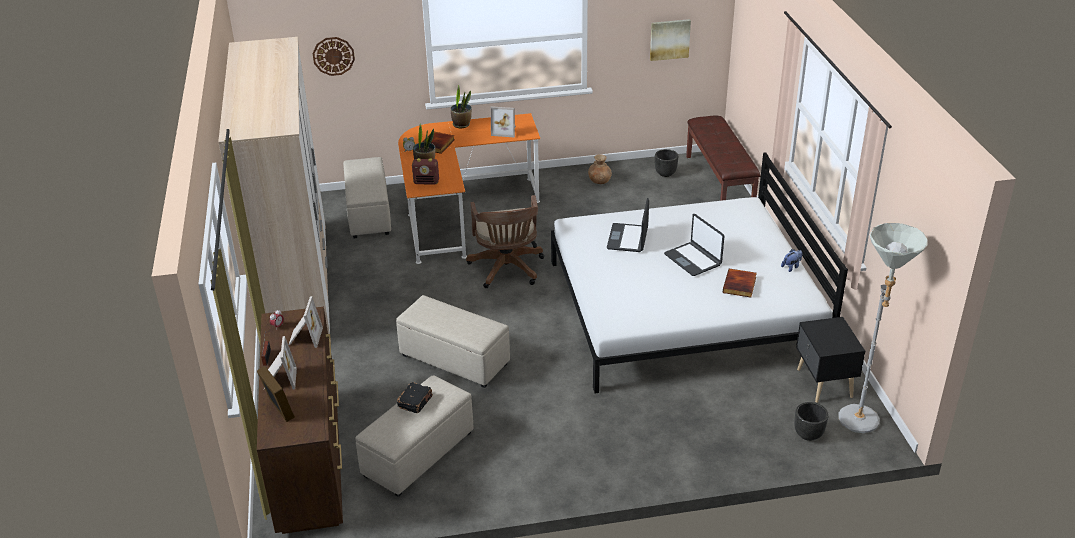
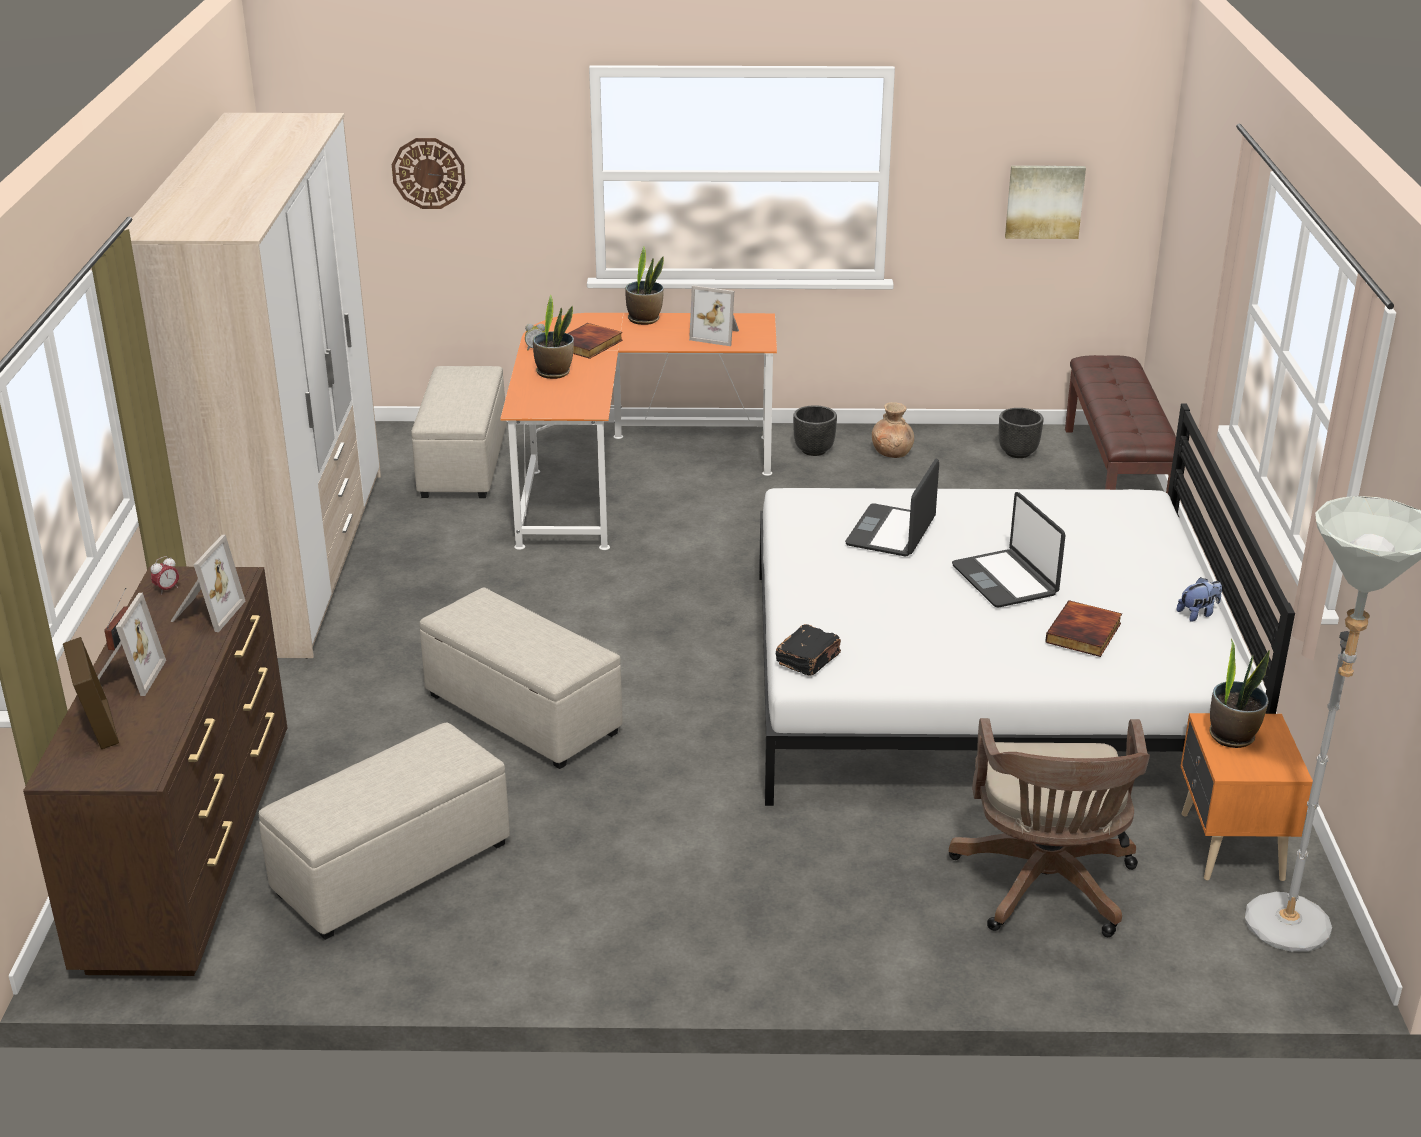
camera: 10 degrees right, 5 degrees down
black book [397,382,433,413] -> black book moved to [776,624,841,675]
radio [412,158,439,184] -> none
brown office chair [466,195,544,288] -> brown office chair moved to [949,718,1150,937]
black planter [795,402,829,441] -> black planter moved to [793,405,837,456]
black nightstand [796,317,865,403] -> orange nightstand [1181,713,1313,881]
none -> potted plant [1210,639,1270,748]

